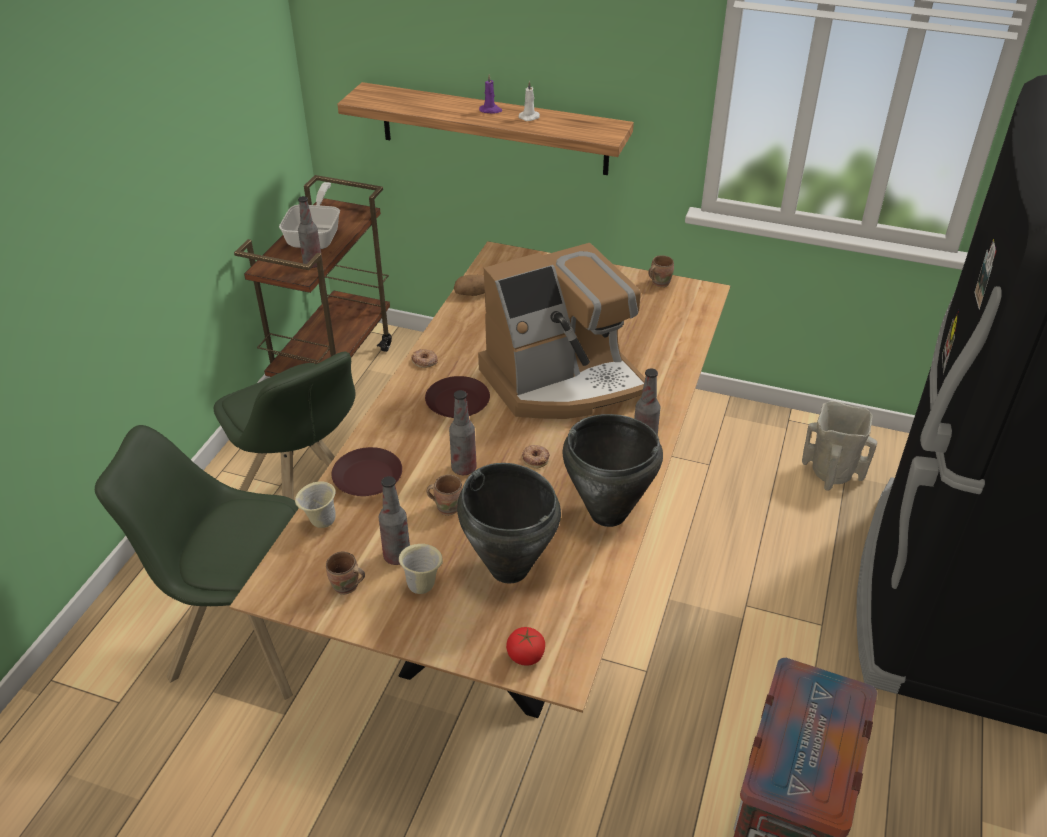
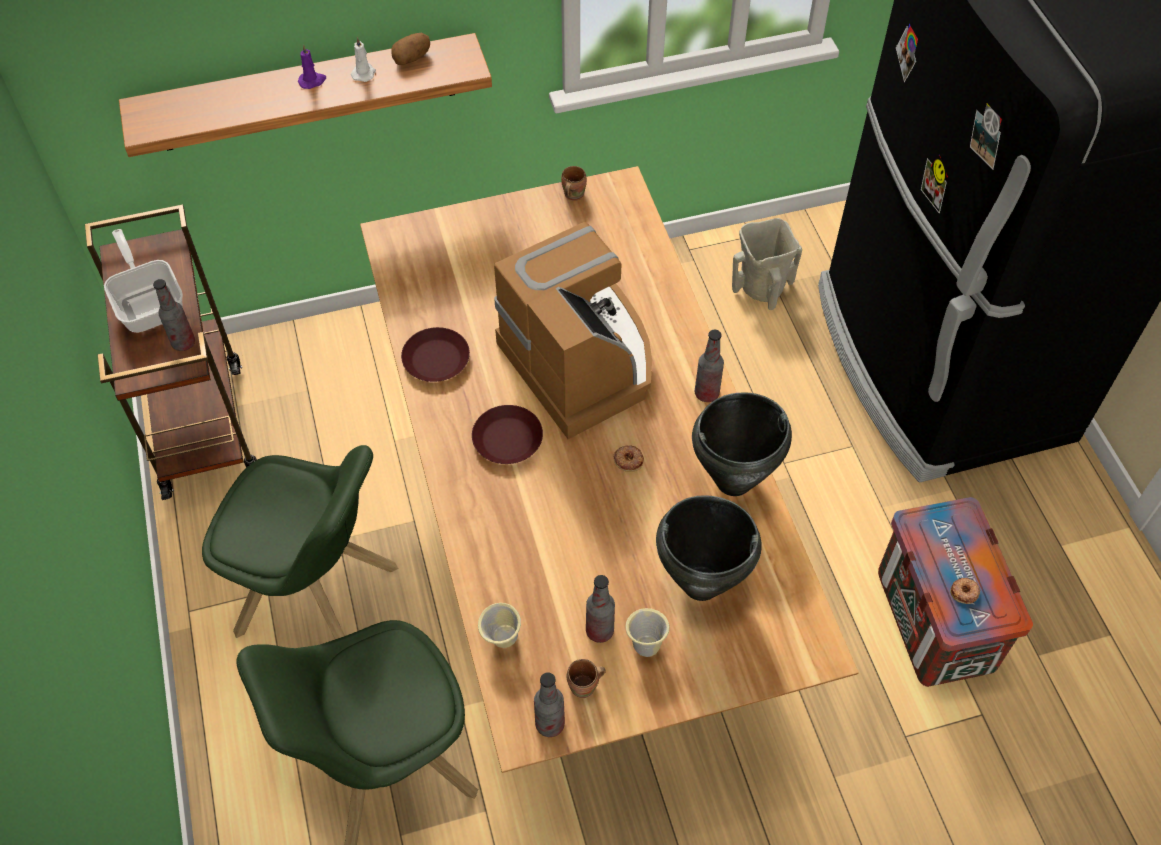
camera: 35 degrees left, 15 degrees up
brown plate [331,447,402,496] -> brown plate moved to [401,327,470,382]
donut [411,349,438,368] -> donut moved to [950,578,980,604]
brown mug [427,474,462,516] -> none
bottle [449,390,477,475] -> bottle moved to [534,672,565,737]
potato [454,275,485,296] -> potato moved to [391,33,430,65]
coffee machine [478,243,645,419] -> coffee machine turned 60 degrees counterclockwise [494,222,652,439]
tomato [506,627,545,666] -> none

